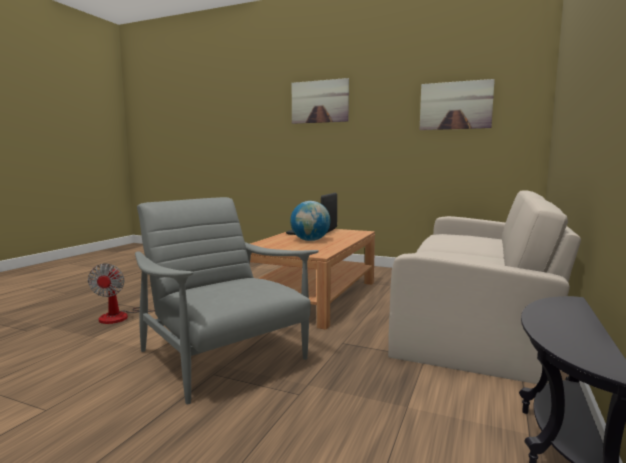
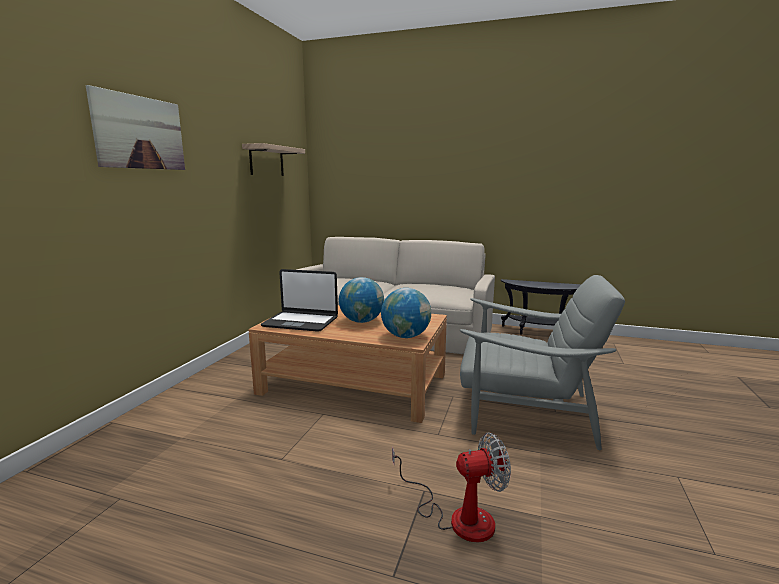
camera: 95 degrees left, 5 degrees up
grey armchair [135,197,319,404] -> grey armchair turned 120 degrees counterclockwise [460,275,625,450]
picture [420,79,495,130] -> shelf [242,143,305,176]
none -> globe [381,288,431,338]

